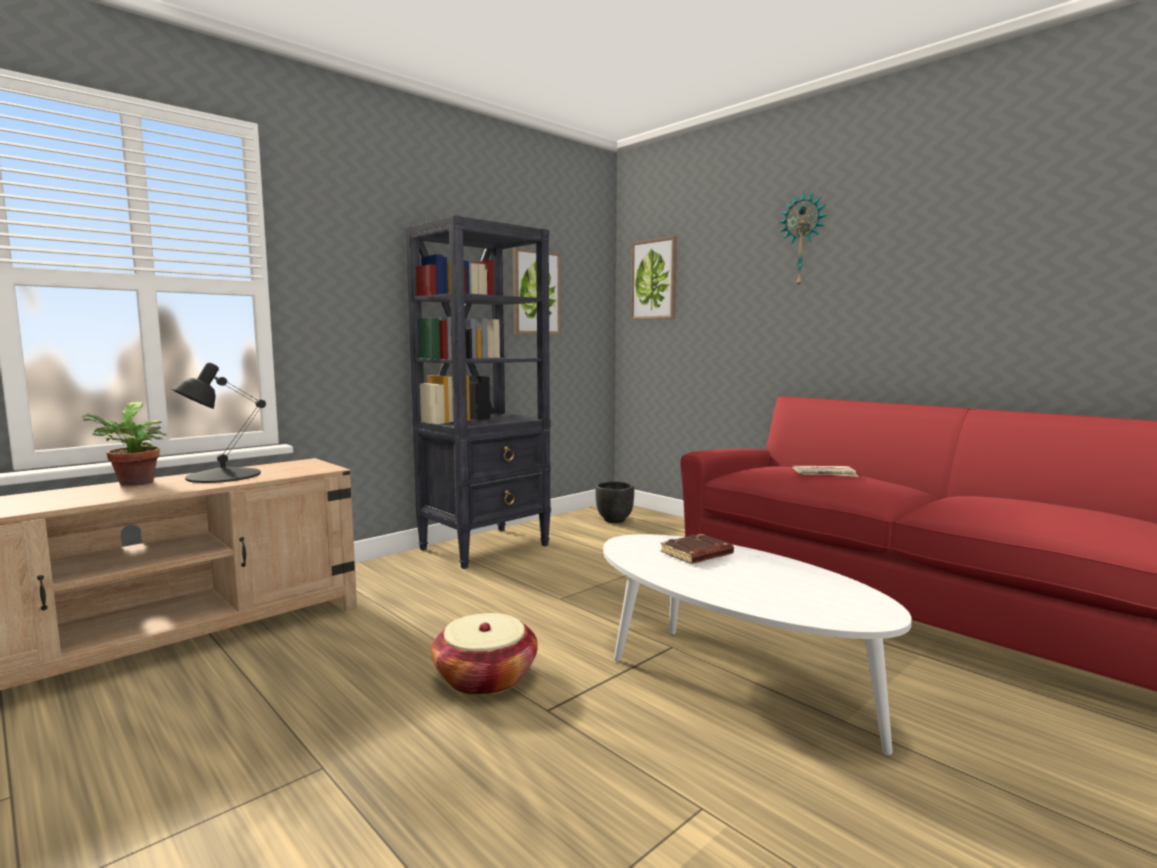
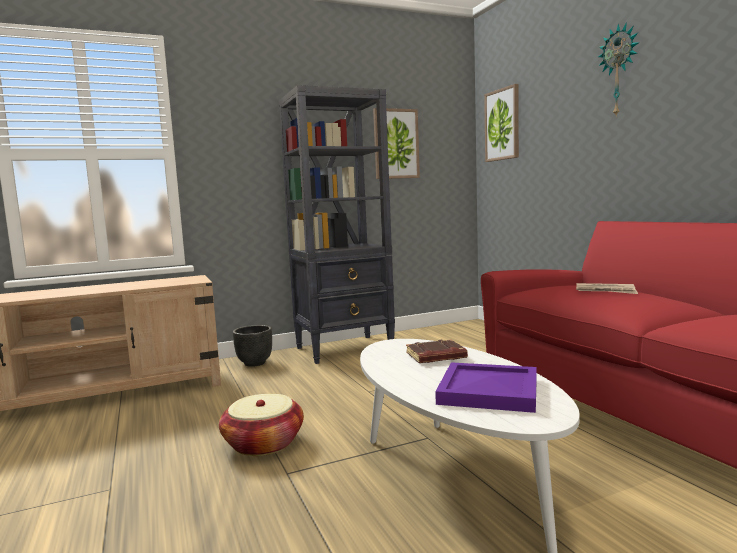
camera: 20 degrees right, 0 degrees up
potted plant [81,402,167,486] -> none
black table lamp [172,362,266,483] -> none
black planter [595,481,634,523] -> black planter moved to [233,325,272,367]
none -> purple tray [435,362,537,413]

